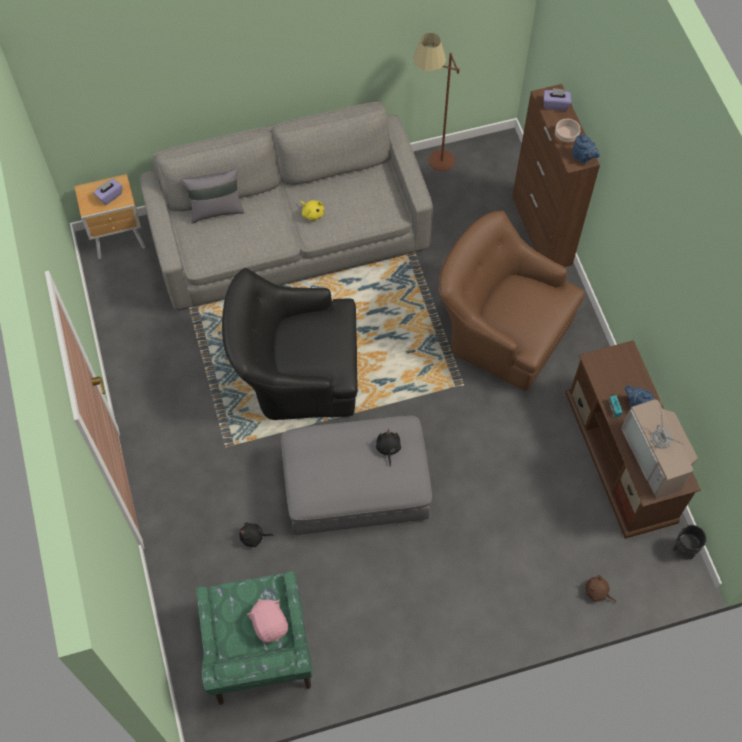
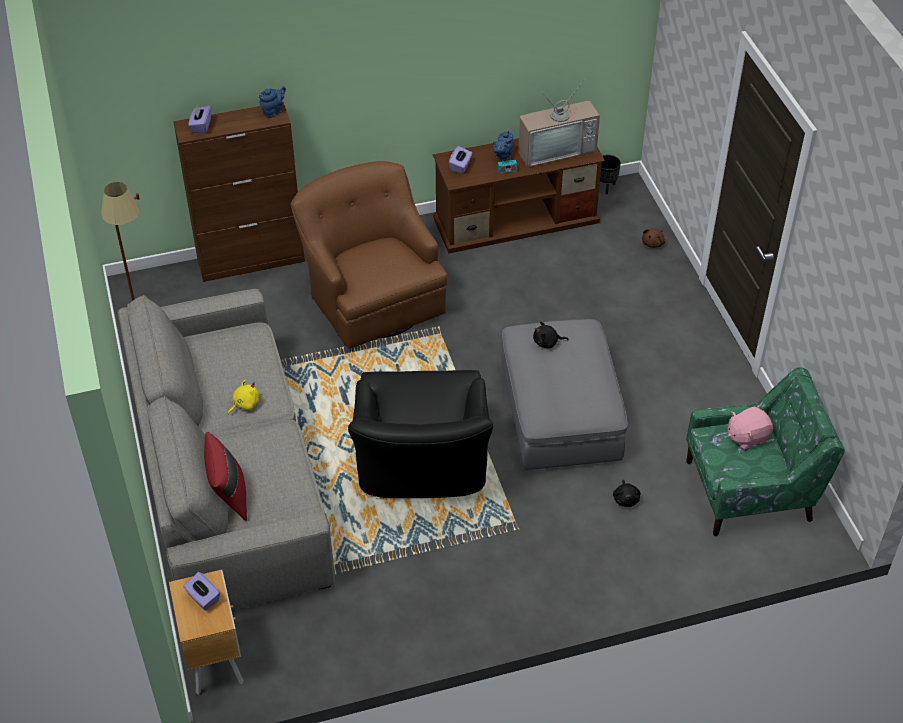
camera: 90 degrees left, 15 degrees down
grey pillow [181,168,244,224] -> red pillow [204,432,247,521]
brown armchair [439,211,584,391] -> brown armchair turned 120 degrees clockwise [291,161,447,349]
bowl [554,119,581,146] -> none
none -> purple tissue box [449,146,472,174]

